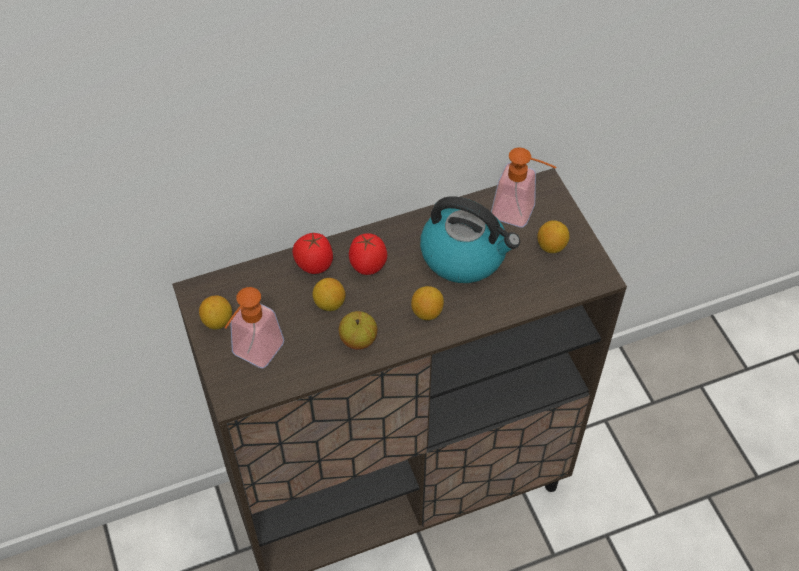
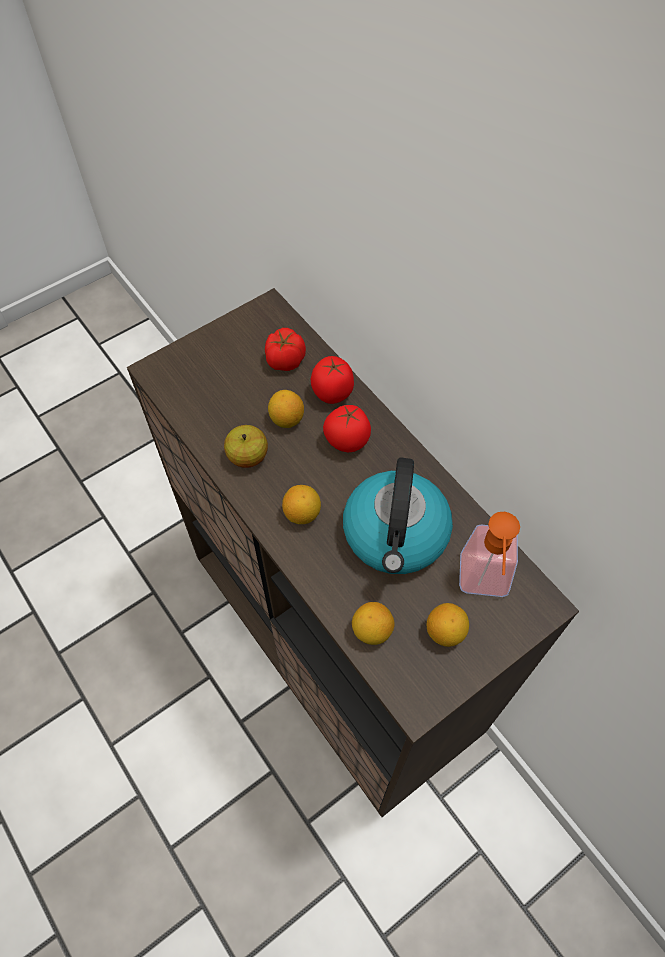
camera: 75 degrees right, 5 degrees up
lemon [199,296,232,329] -> lemon moved to [352,602,394,645]
soap dispenser [225,287,284,369] -> none
none -> tomato [265,328,306,371]

